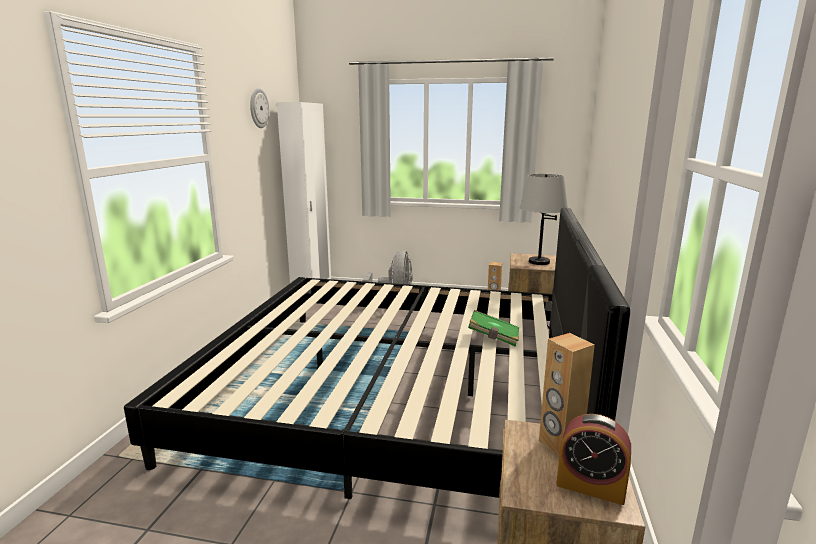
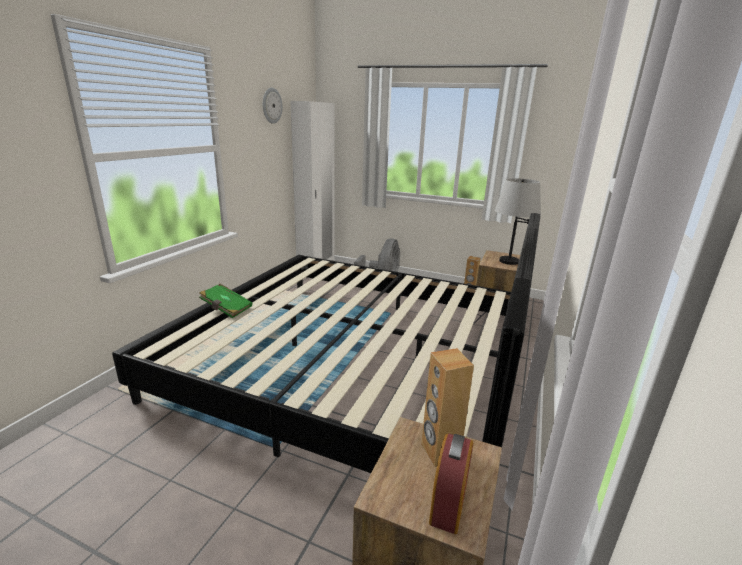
camera: 10 degrees right, 5 degrees up
green book [468,310,519,347] -> green book moved to [199,284,252,318]
alarm clock [556,414,631,505] -> alarm clock turned 105 degrees counterclockwise [429,433,473,534]

